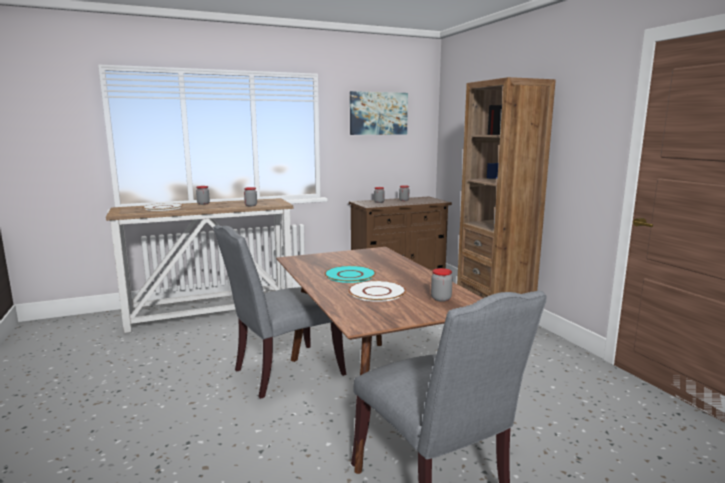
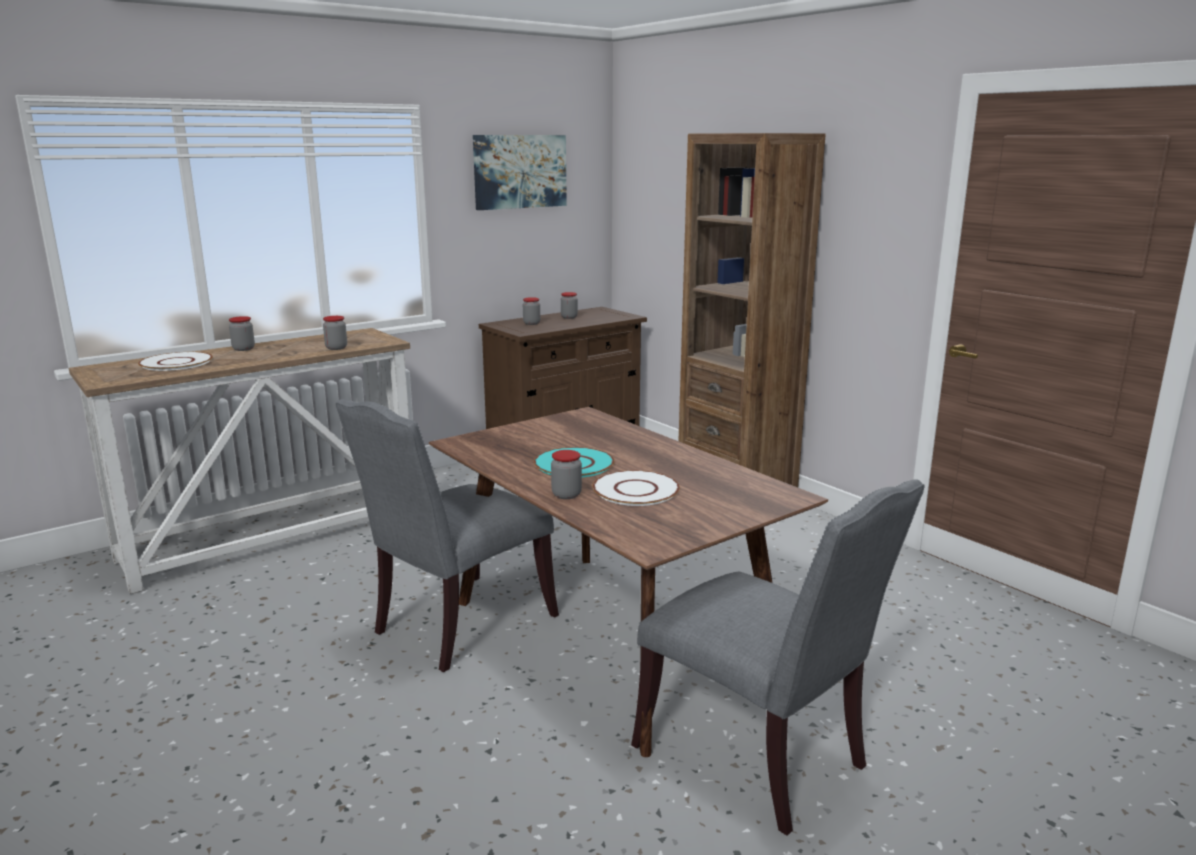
camera: 15 degrees left, 5 degrees up
jar [431,268,453,302] -> jar moved to [551,450,582,499]

